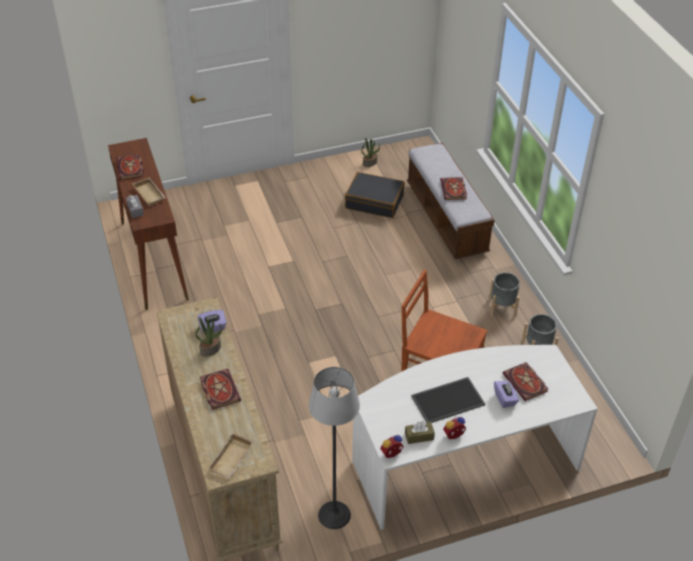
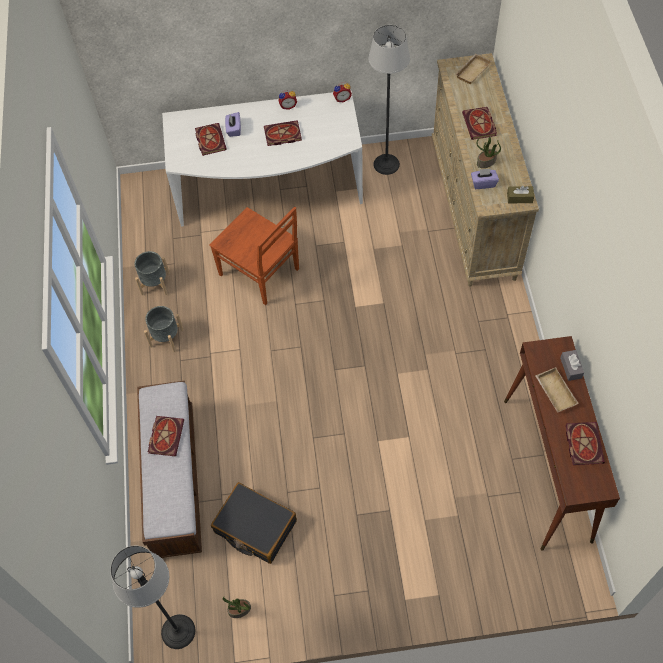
camera: 165 degrees left, 15 degrees up
brown tissue box [405,421,435,444] -> brown tissue box moved to [507,186,534,203]
tray [411,377,485,423] -> book [264,120,302,146]
none -> floor lamp [110,546,195,649]

